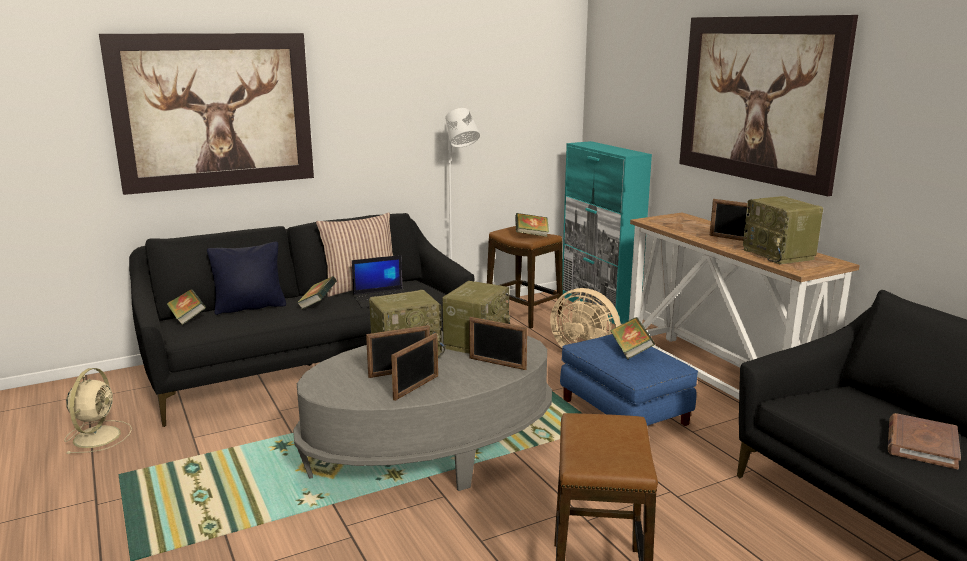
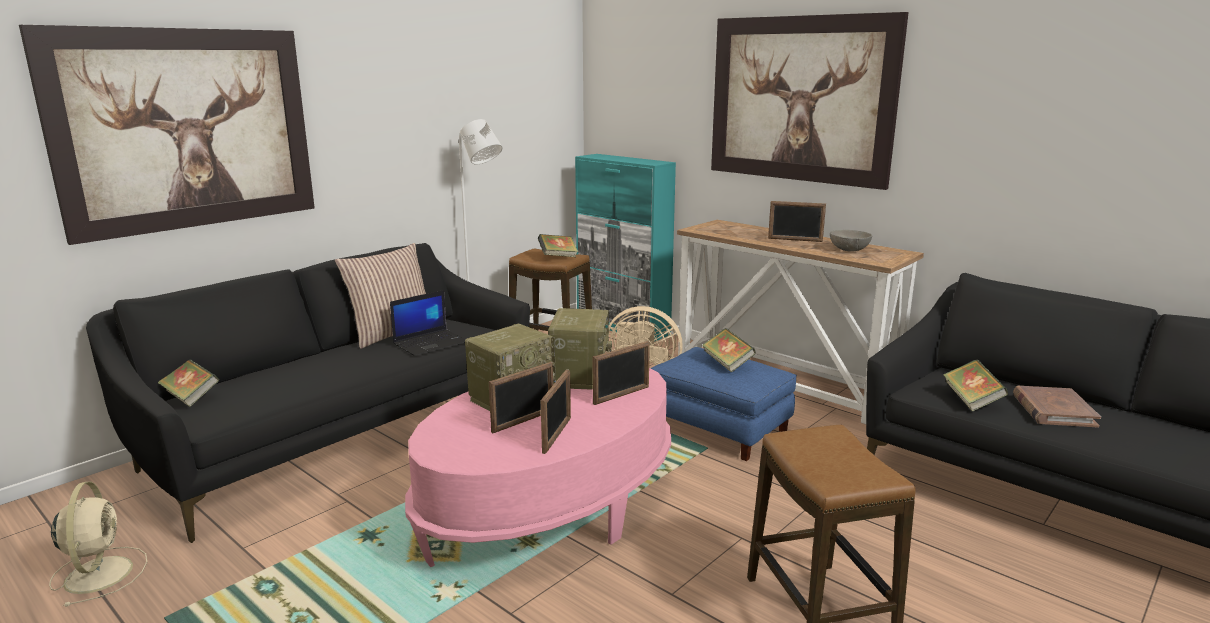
camera: 20 degrees left, 0 degrees up
black pillow [207,241,286,315] -> none
grey coffee table [293,331,552,491] -> pink coffee table [405,368,671,567]
book [297,276,337,310] -> book moved to [943,359,1008,412]
picture frame [469,317,527,370] -> picture frame turned 45 degrees counterclockwise [593,341,650,405]
radio [743,196,823,264] -> grey bowl [830,230,872,252]

